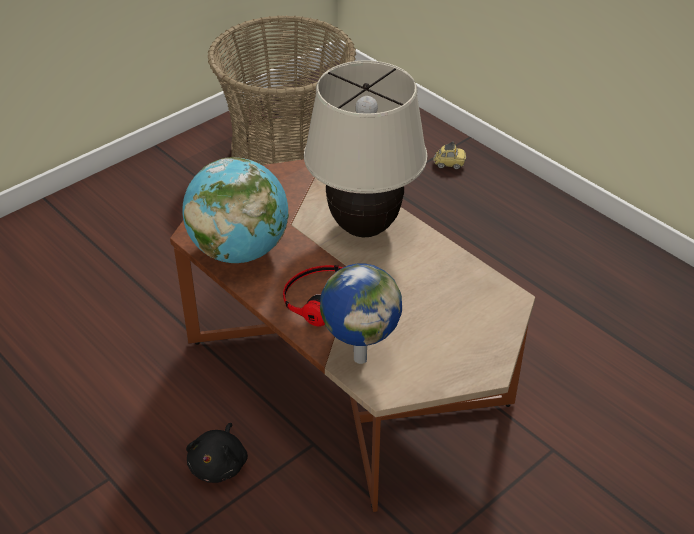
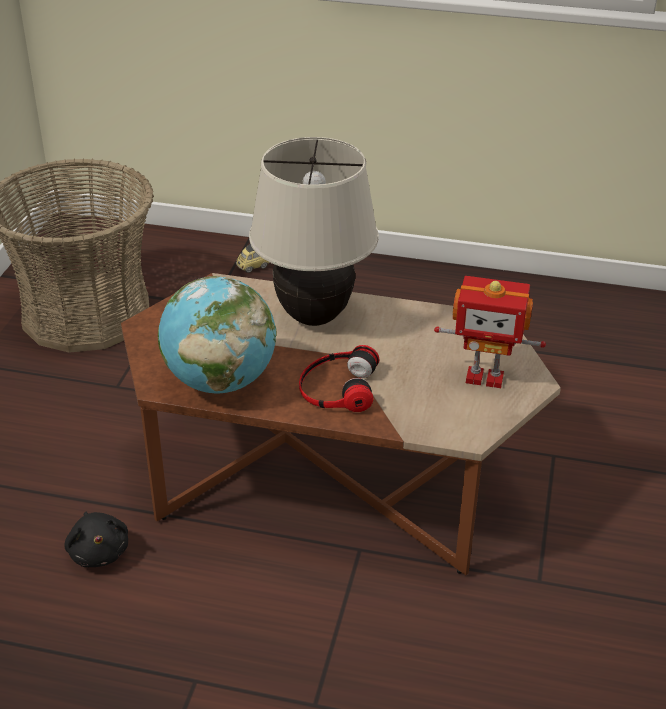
camera: 35 degrees left, 5 degrees down
black plush toy [186,423,248,483] -> black plush toy moved to [64,512,128,567]
globe [320,264,402,364] -> none
none -> toy robot [434,276,546,388]

